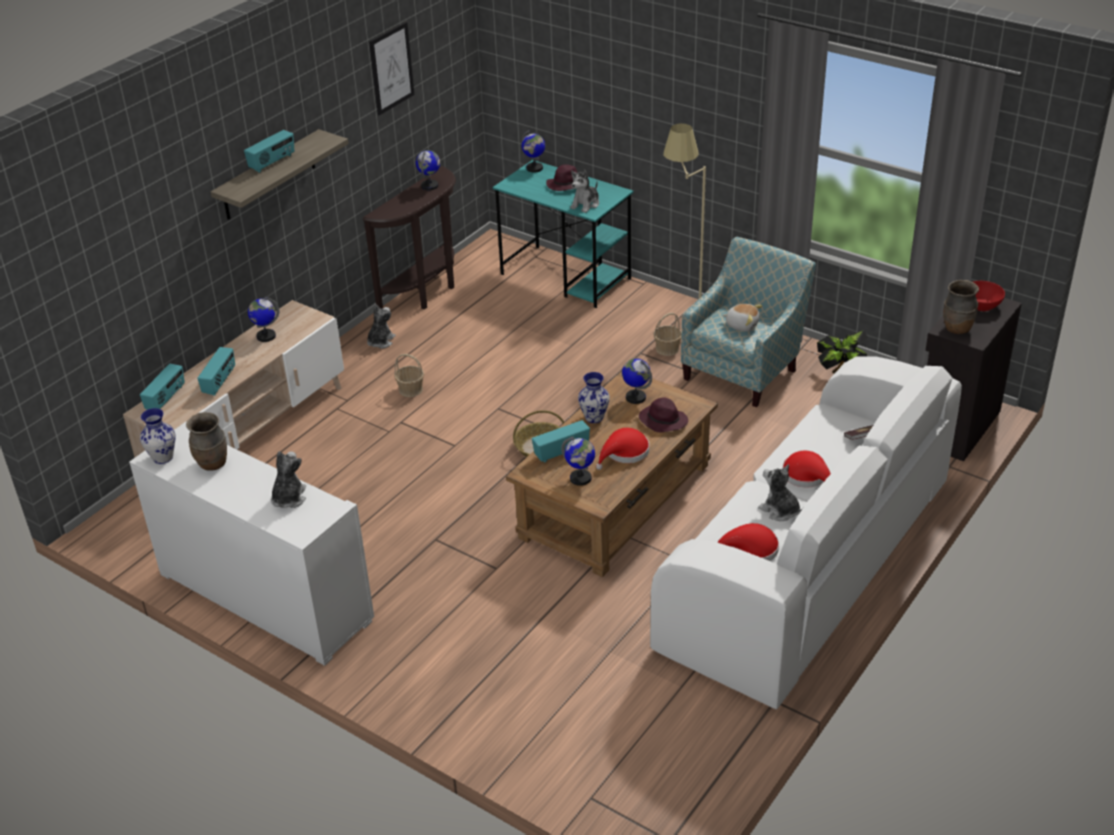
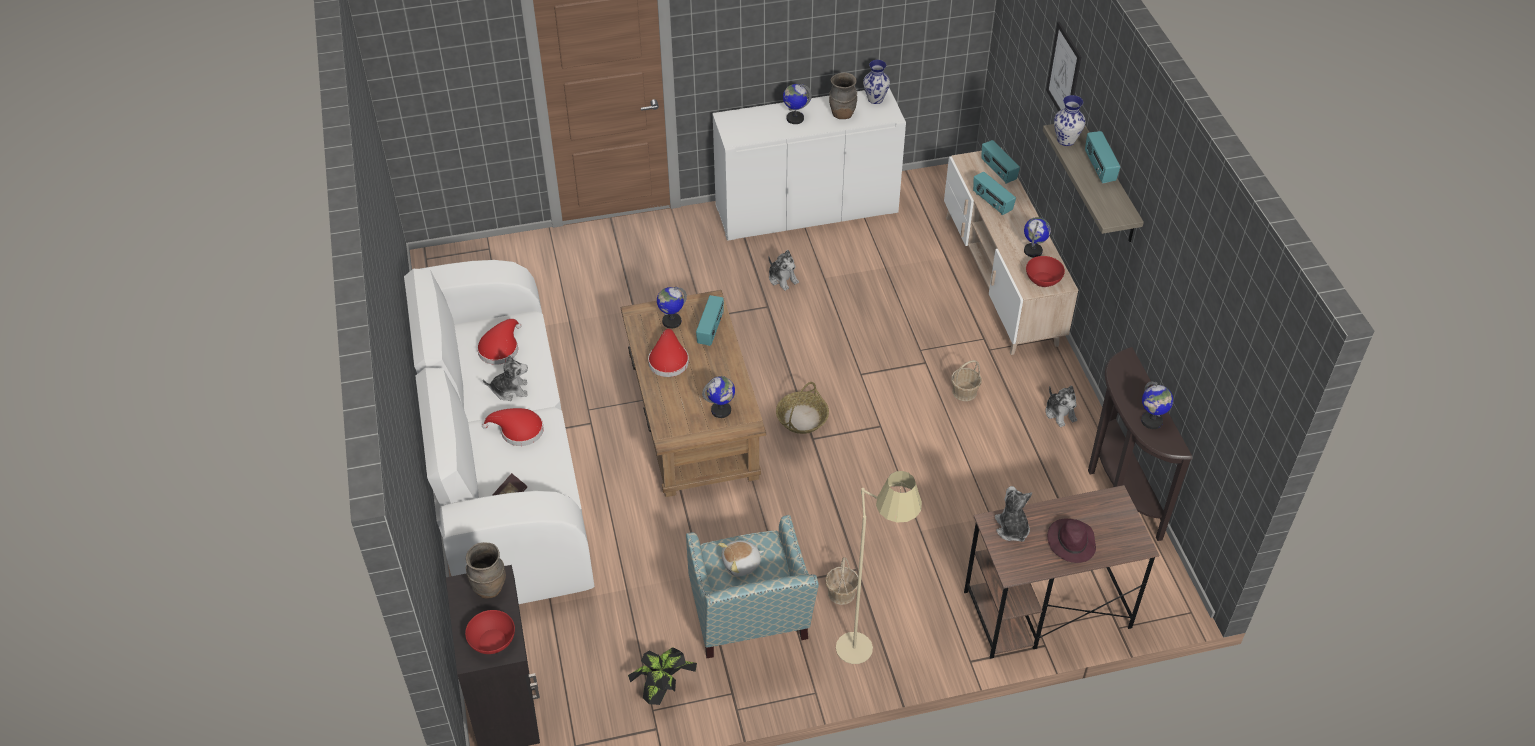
camera: 130 degrees right, 10 degrees up
plush toy [271,451,306,508] -> plush toy moved to [768,250,799,291]
picture [369,22,414,115] -> picture moved to [1046,22,1081,111]
turquoise desk [493,160,634,308] -> brown desk [964,485,1159,659]
globe [522,130,545,173] -> globe moved to [783,84,812,124]
vase [578,372,610,423] -> vase moved to [1054,95,1086,146]
purple hat [639,398,688,432] -> none
none -> red bowl [1026,256,1065,287]

